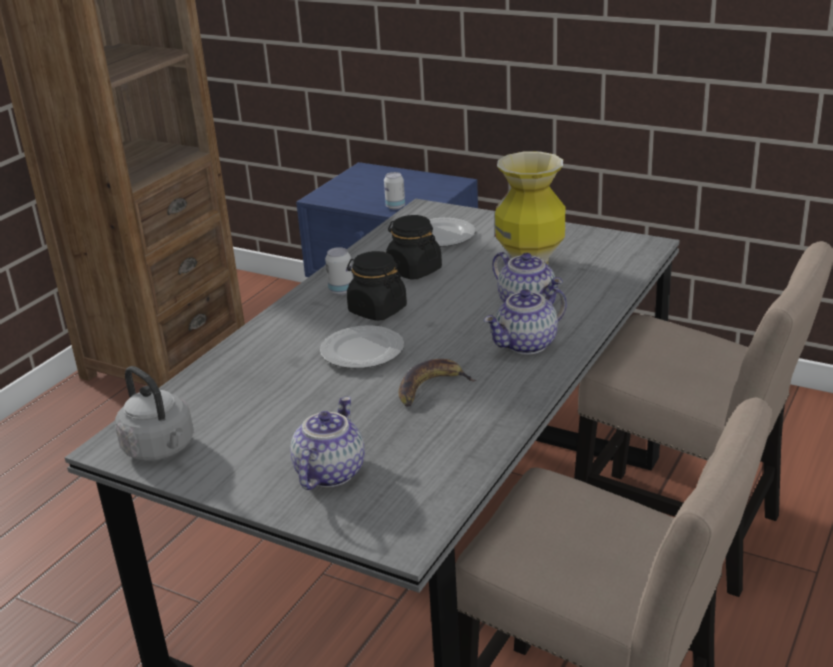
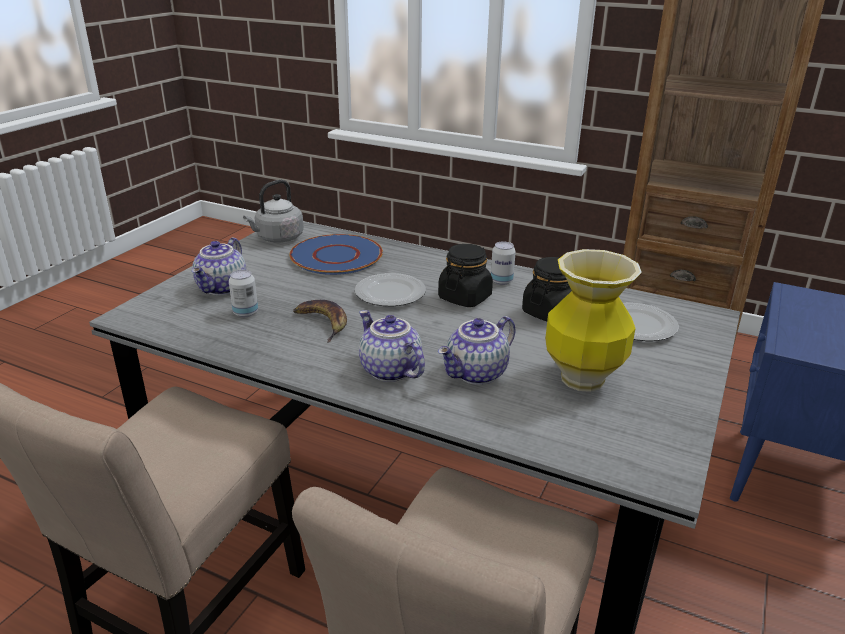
camera: 85 degrees right, 0 degrees up
teapot [290,397,365,490] -> teapot turned 90 degrees clockwise [192,237,246,296]
can [384,172,405,210] -> can moved to [229,270,258,317]
none -> blue plate [289,234,383,275]

